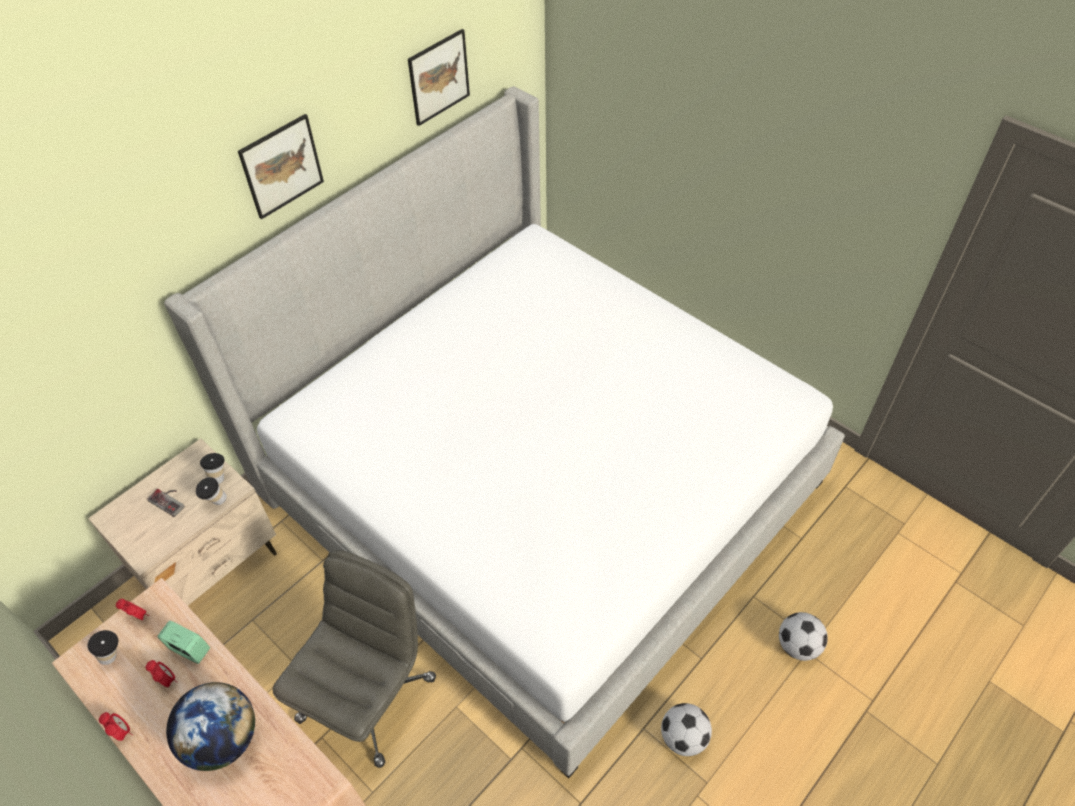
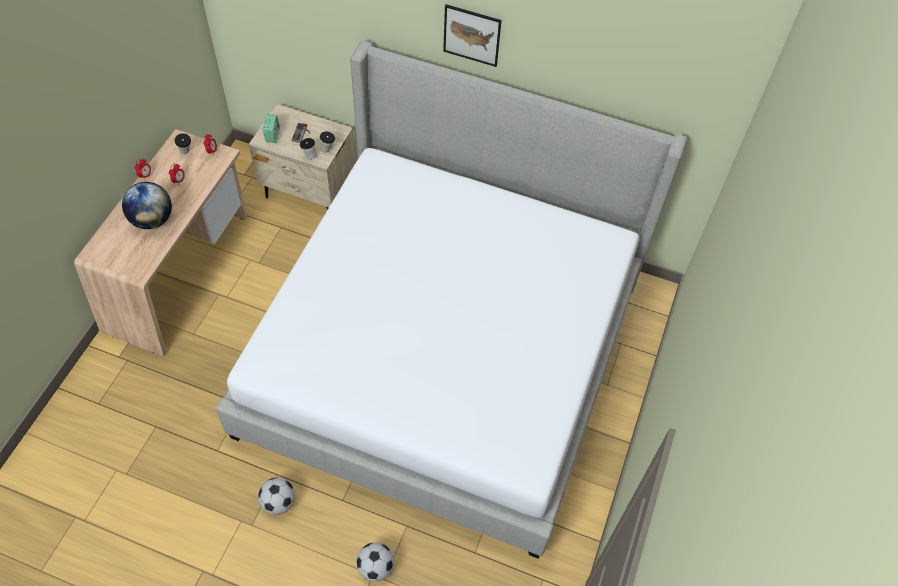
camera: 65 degrees right, 5 degrees up
alarm clock [157,620,210,664] -> alarm clock moved to [263,115,280,143]
grey office chair [272,550,436,768] -> none
picture [408,29,470,126] -> none

